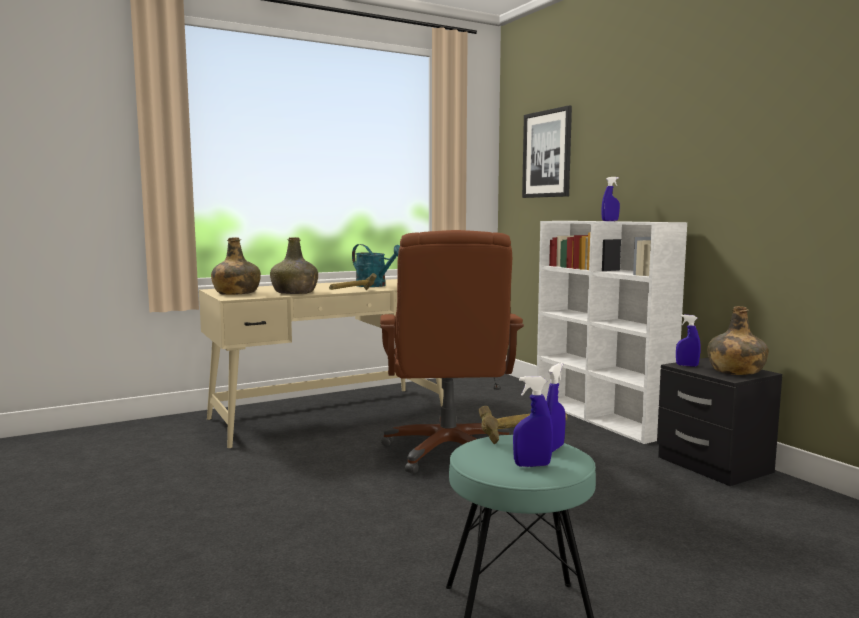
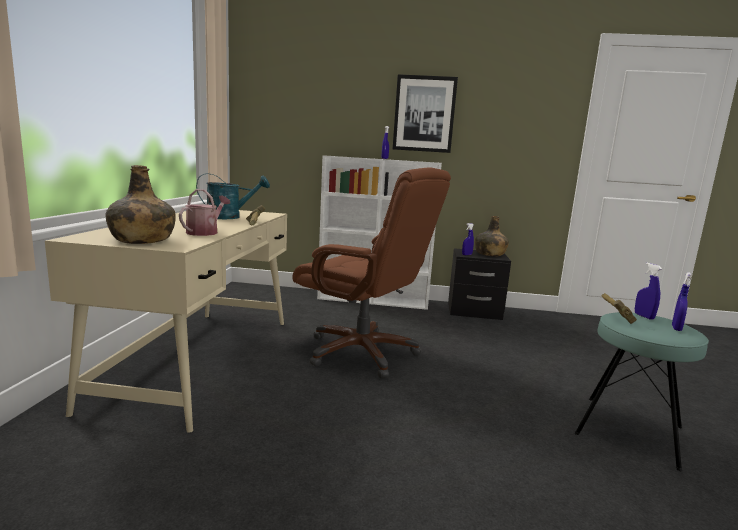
camera: 55 degrees left, 5 degrees up
green bottle [270,237,318,294] -> watering can [179,189,230,236]
picture [522,105,572,198] -> picture moved to [393,74,458,153]

